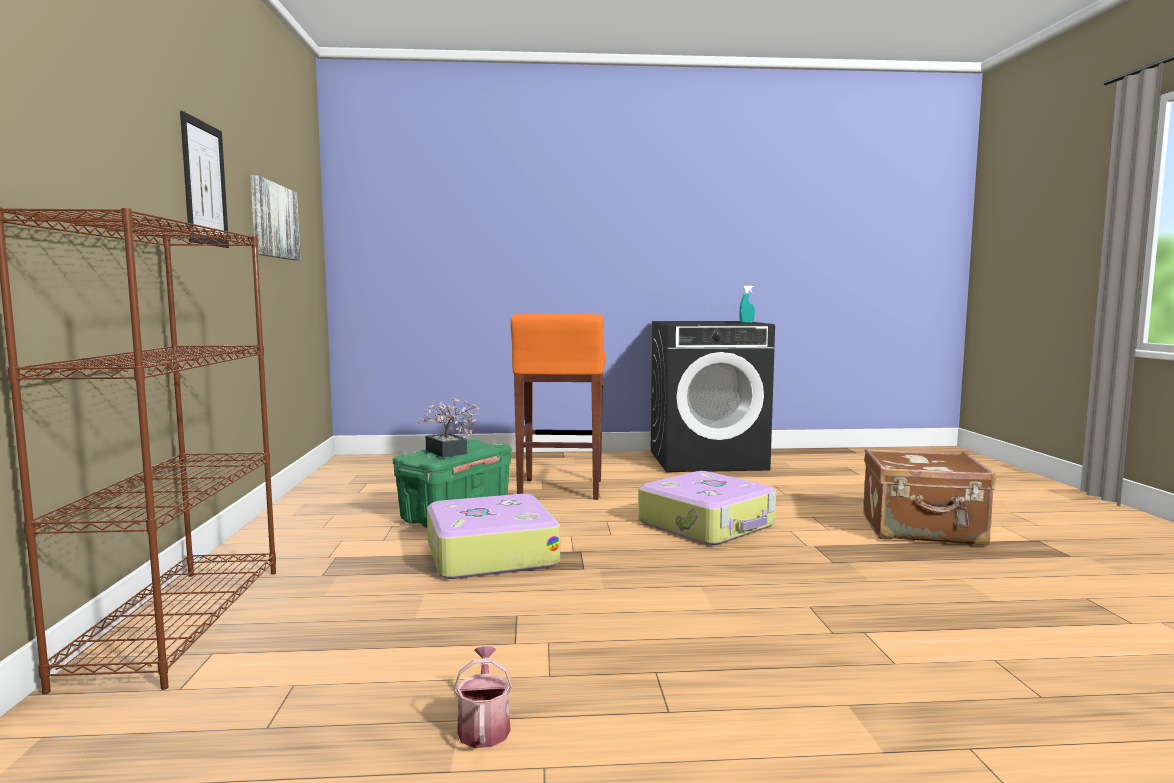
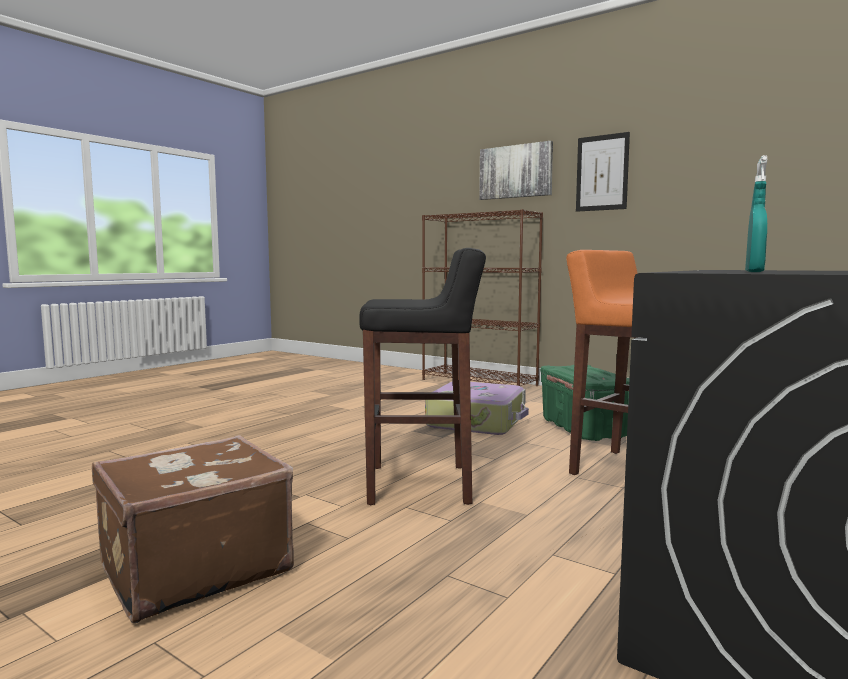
camera: 130 degrees right, 0 degrees up
picture [251,175,300,261] -> picture moved to [479,141,553,200]
potted plant [418,398,479,457] -> none
watering can [453,646,513,748] -> none
suitcase [638,471,776,545] -> black stool [359,248,486,505]

